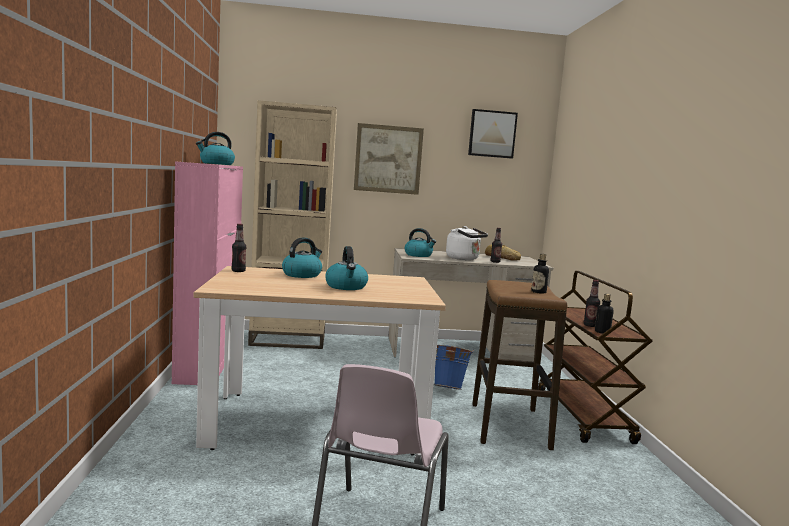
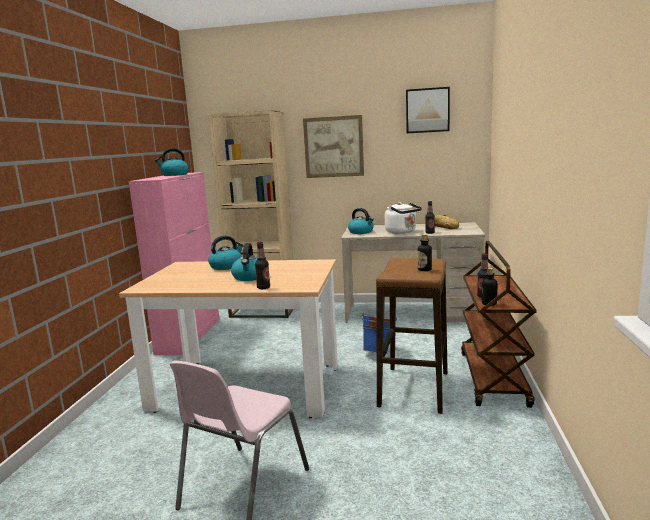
camera: 15 degrees right, 5 degrees up
bottle [231,224,246,272] -> bottle moved to [255,242,270,289]

